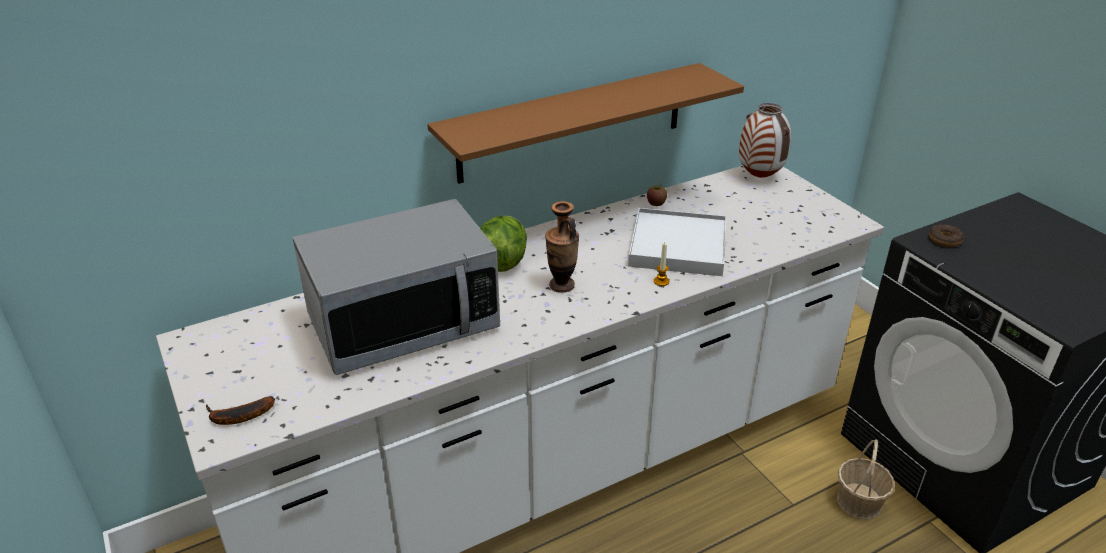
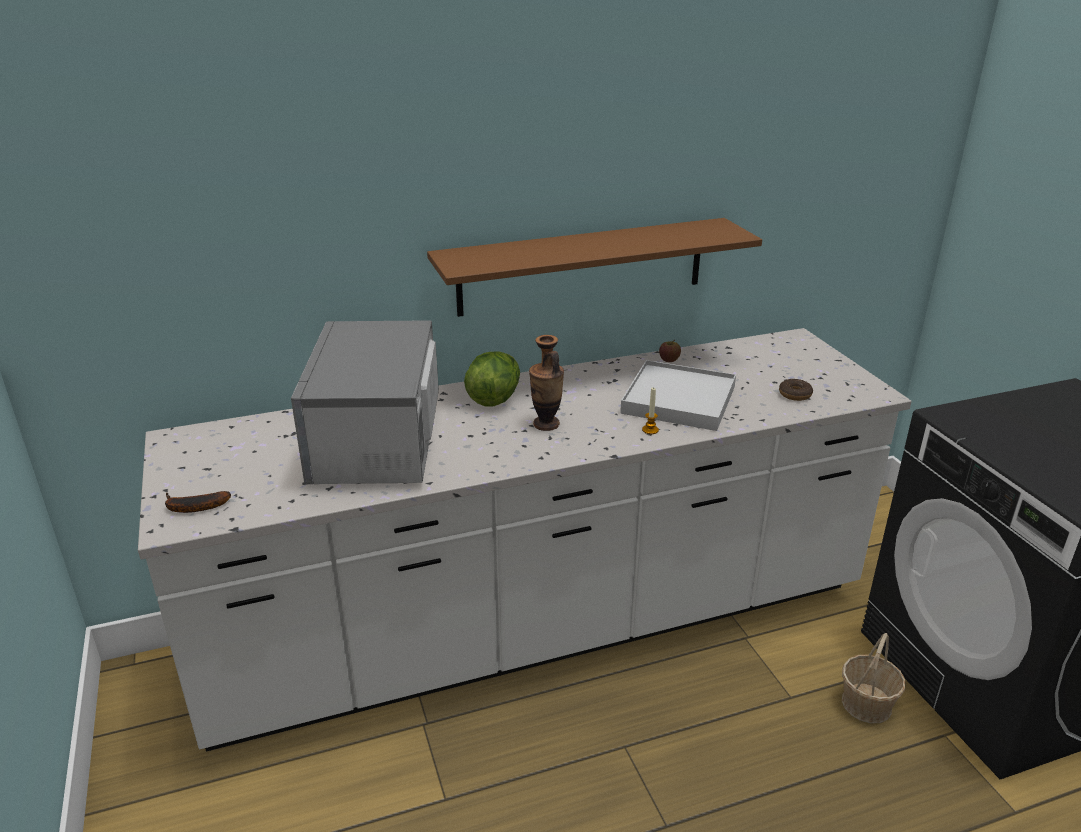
camera: 10 degrees right, 5 degrees down
microwave [293,199,500,375] -> microwave turned 105 degrees clockwise [291,320,439,484]
vase [739,103,791,178] -> none
donut [929,224,964,247] -> donut moved to [779,379,813,401]

